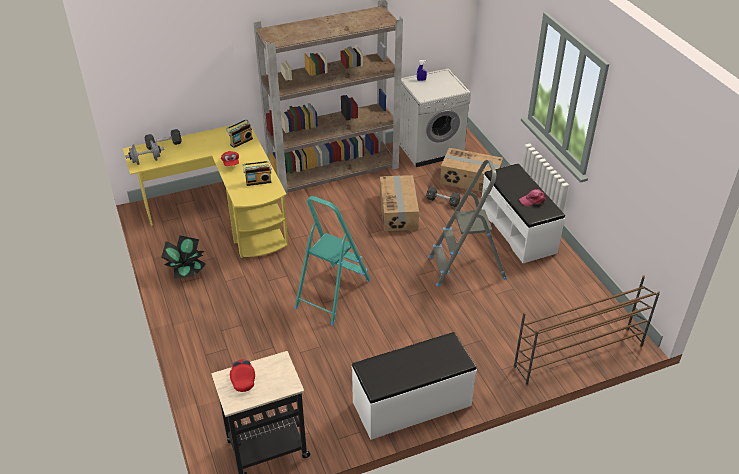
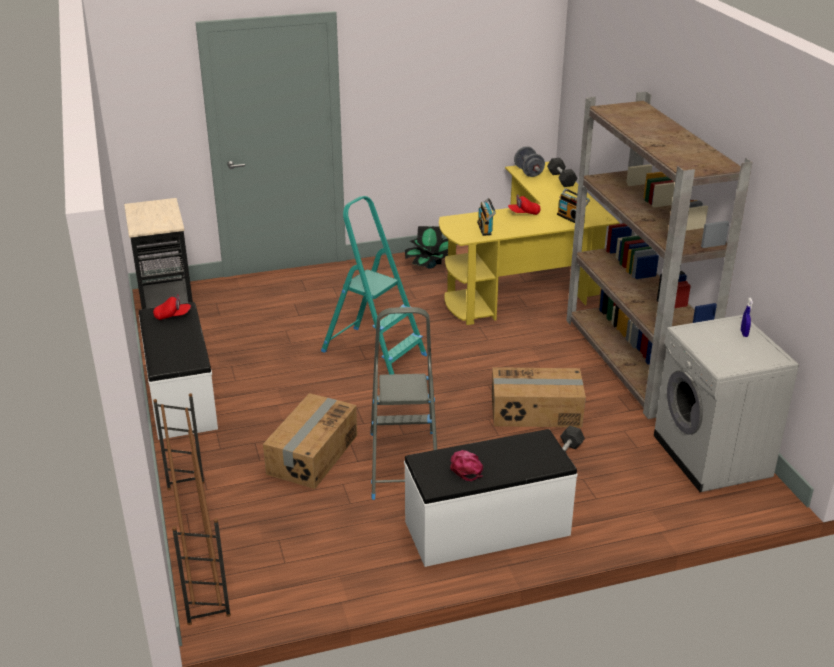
camera: 95 degrees right, 10 degrees down
red cap [230,359,255,392] -> red cap moved to [153,294,191,320]
cardboard box [440,148,503,192] -> cardboard box moved to [263,393,357,489]

